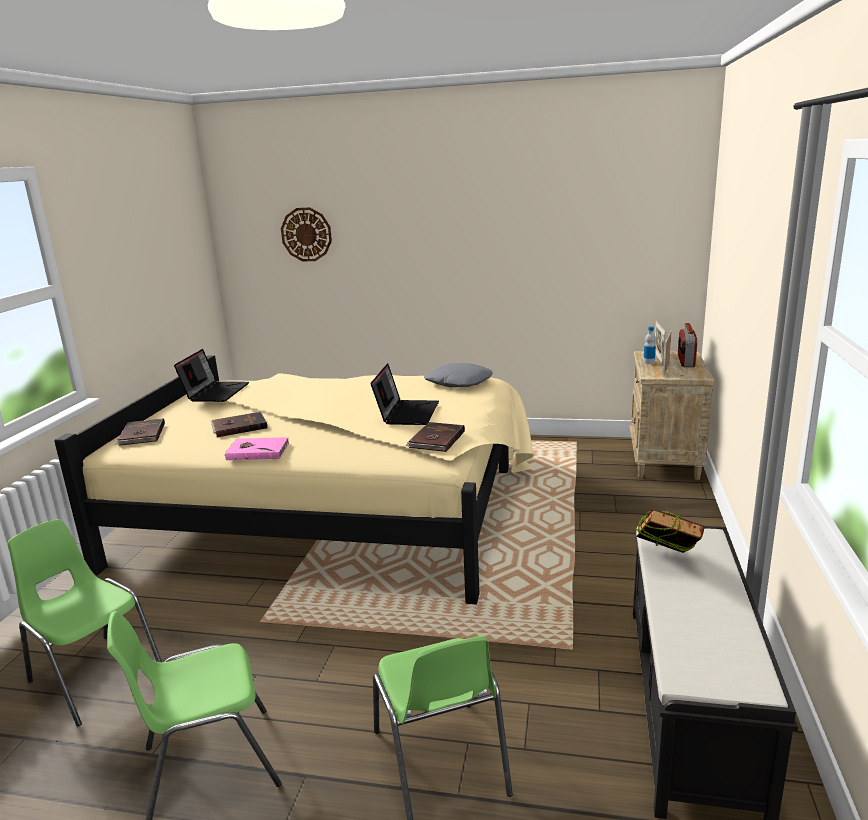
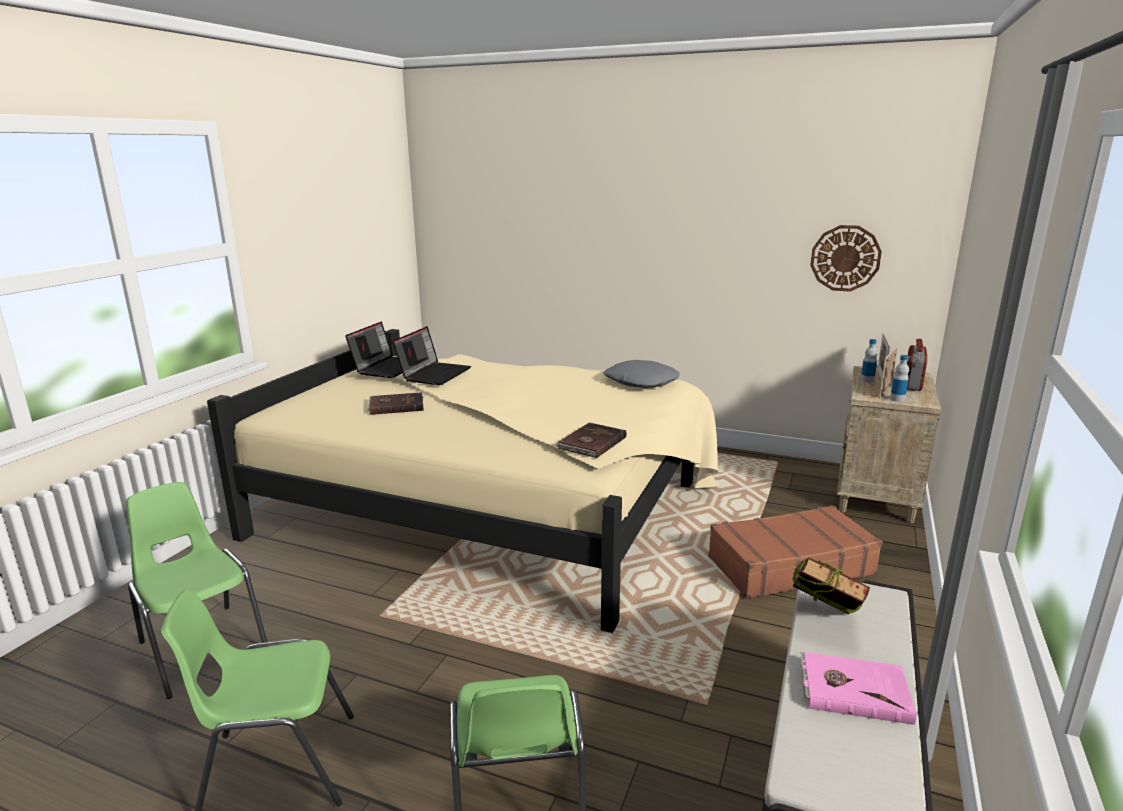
camera: 10 degrees right, 0 degrees up
brown book [115,418,165,446] -> none
pink book [225,437,290,460] -> pink book moved to [801,652,917,725]
wall clock [281,207,332,261] -> wall clock moved to [810,225,882,292]
laptop [370,363,439,425] -> laptop moved to [393,326,471,385]
none -> brown suitcase [708,505,883,599]
none -> bottle [890,355,909,402]

